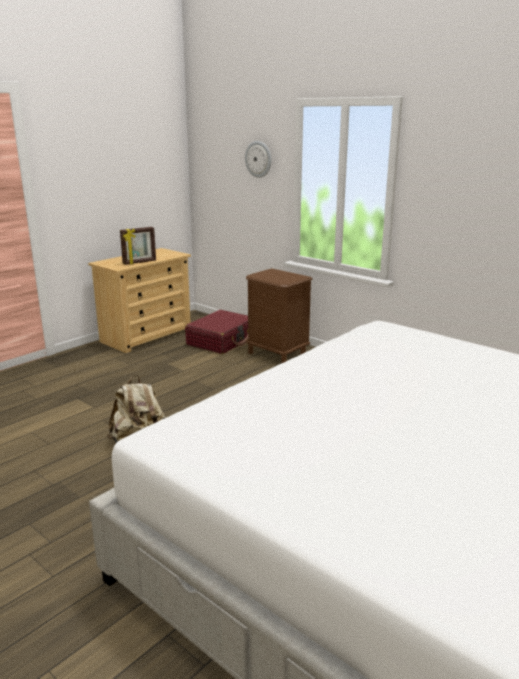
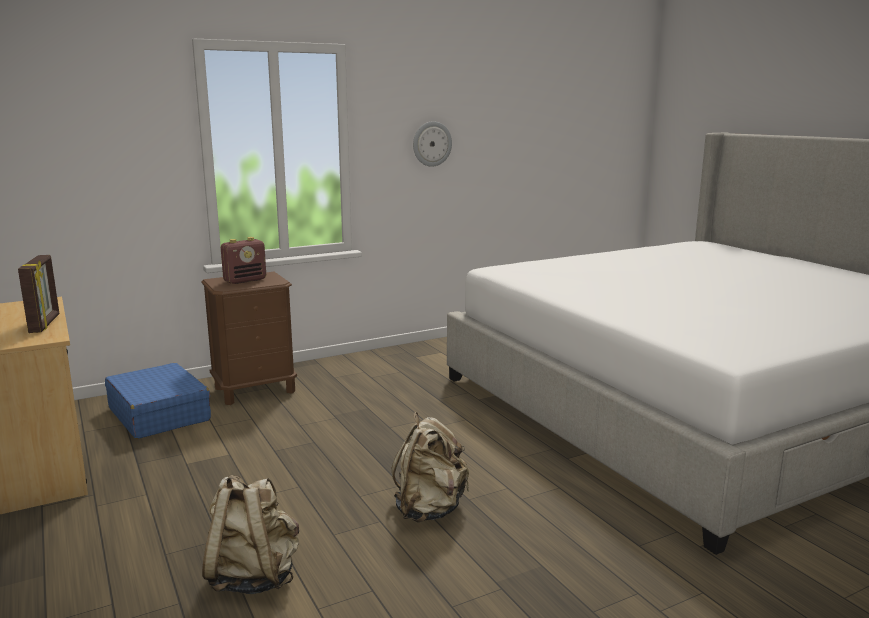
camera: 70 degrees left, 5 degrees down
red suitcase [185,310,248,354] -> blue suitcase [105,363,211,439]
wall clock [245,141,271,178] -> wall clock moved to [413,121,452,167]
none -> beige backpack [202,474,299,594]
none -> radio [221,237,266,284]

